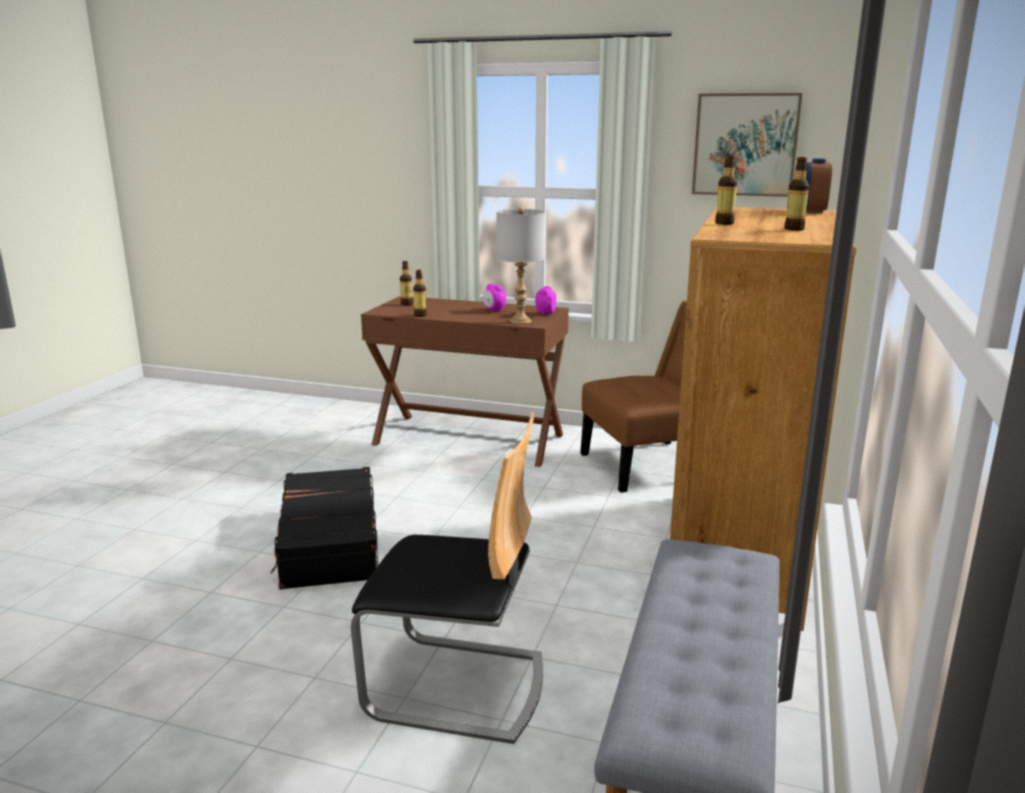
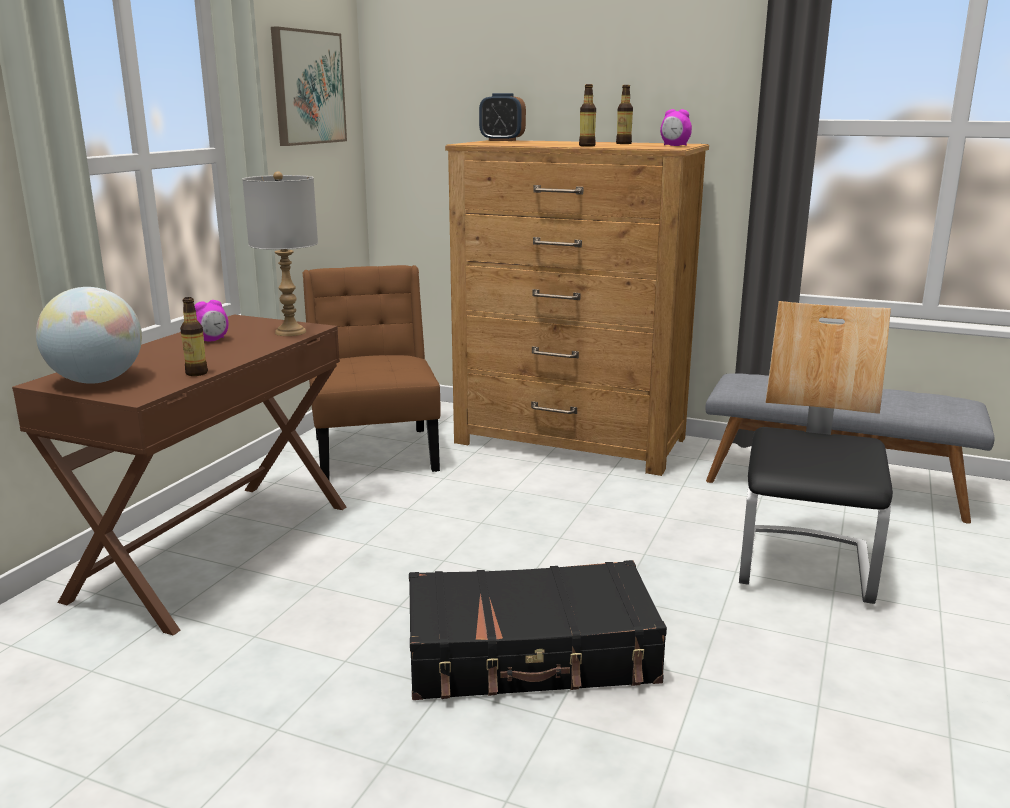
camera: 85 degrees left, 0 degrees up
bottle [400,261,413,305] -> globe [36,287,142,384]
alarm clock [535,286,556,315] -> alarm clock moved to [660,109,692,146]

